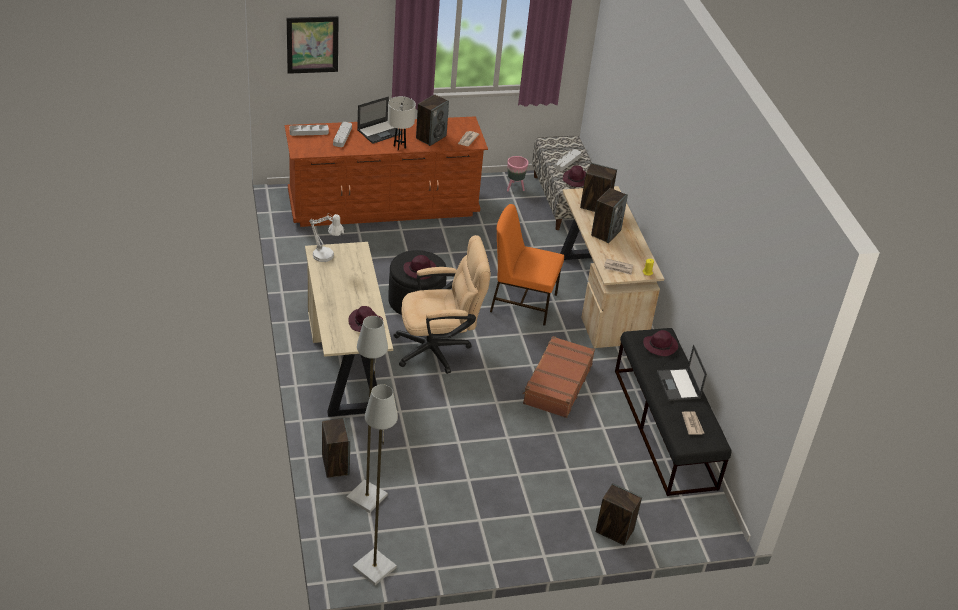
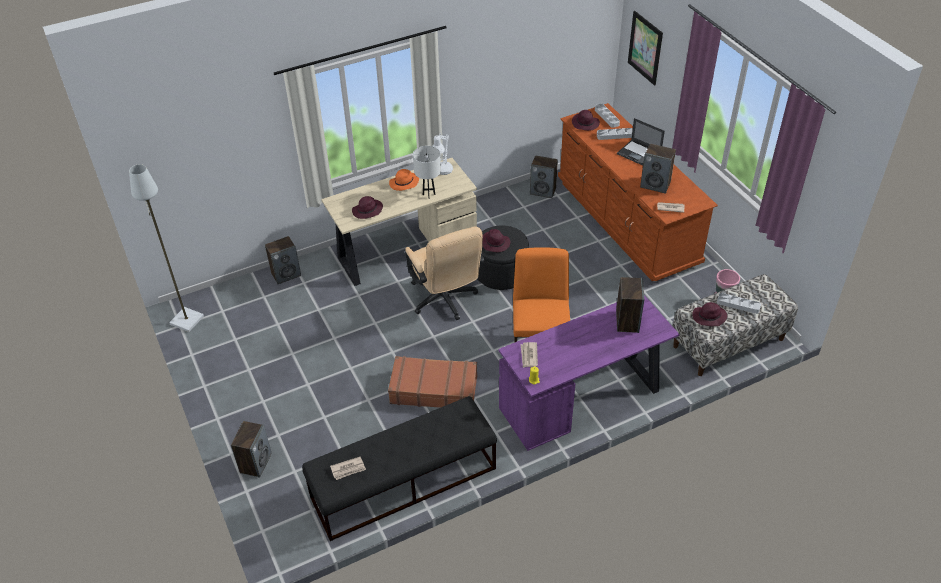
camera: 80 degrees right, 5 degrees up
grey floor lamp [346,316,388,513] -> none
white table lamp [388,96,416,151] -> white table lamp moved to [413,146,441,197]
beige desk [560,186,664,348] -> purple desk [498,295,679,451]
speaker [591,188,628,243] -> speaker moved to [530,155,558,198]
purple hat [643,330,678,356] -> purple hat moved to [572,110,600,131]
laptop [657,345,707,401] -> none
none -> orange hat [389,169,419,191]

